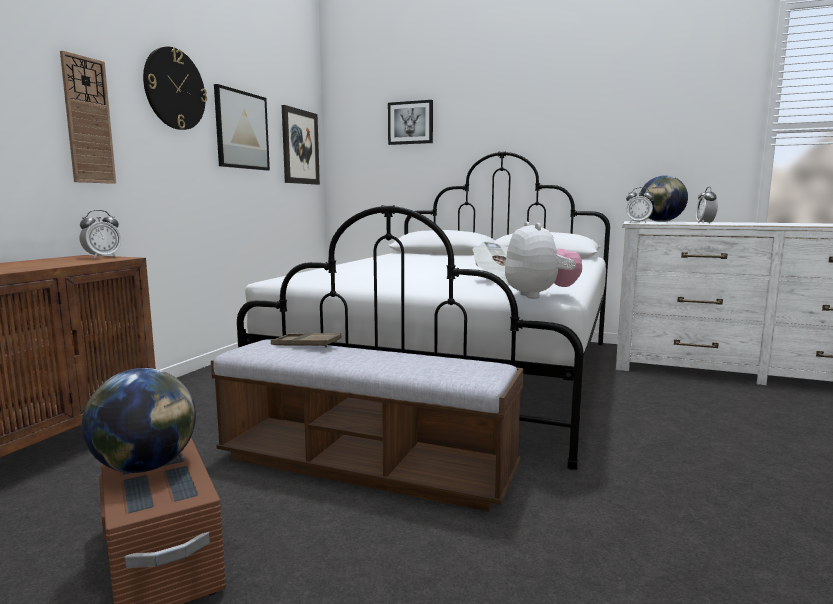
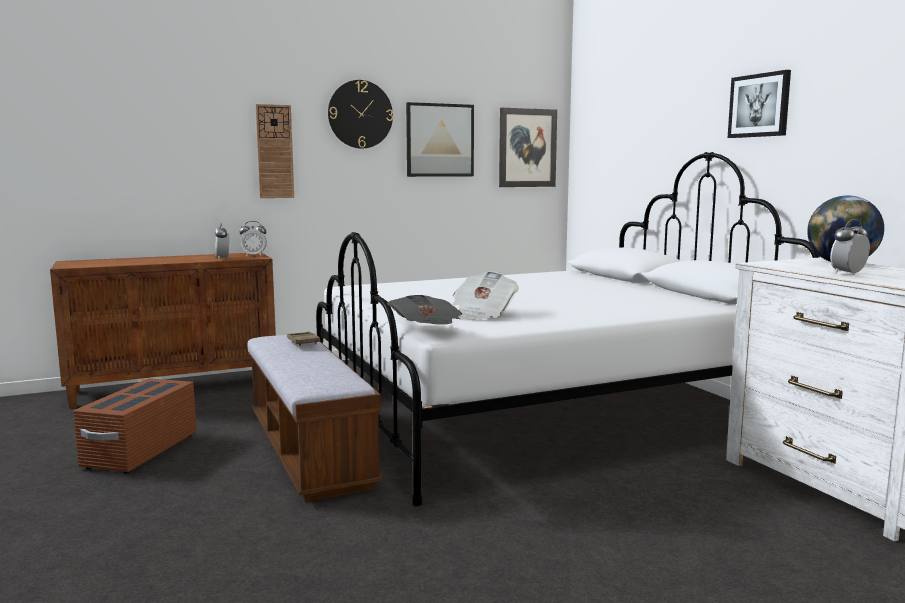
camera: 45 degrees right, 0 degrees up
globe [82,368,196,473] -> none
picture [388,100,433,145] -> picture moved to [728,70,791,138]
plush toy [505,222,582,299] -> newspaper [387,295,462,325]
alarm clock [626,187,654,223] -> alarm clock moved to [215,223,229,260]

